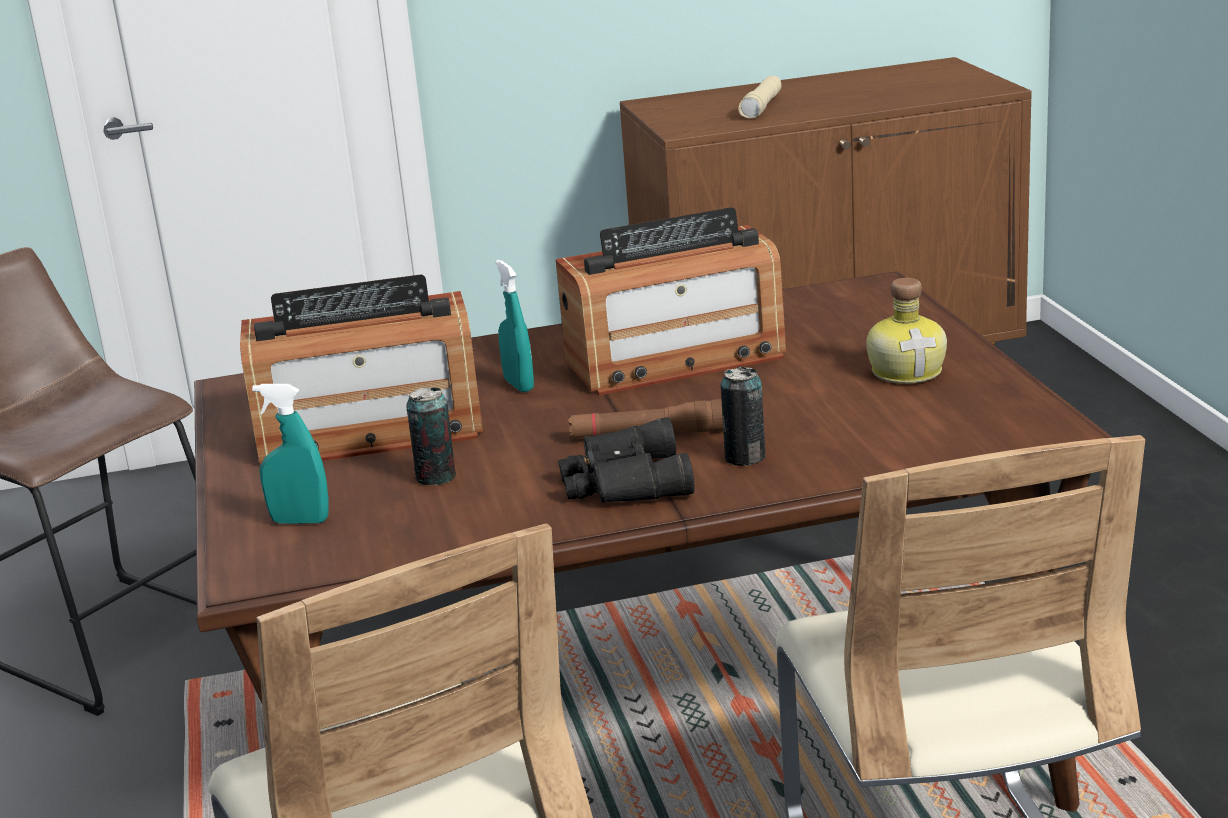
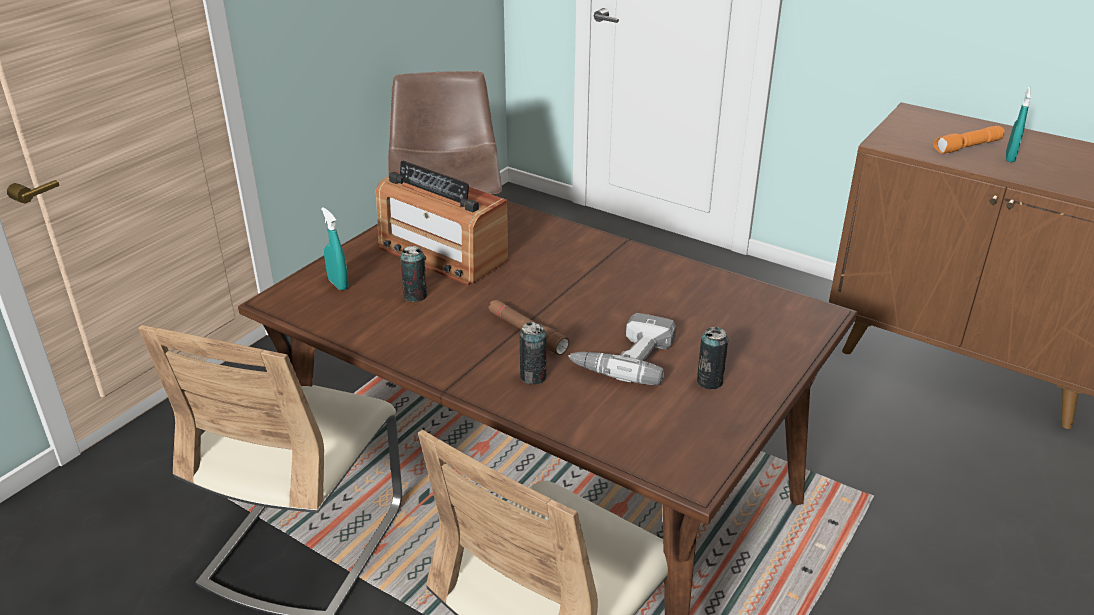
camera: 45 degrees right, 10 degrees up
turquoise spray bottle [496,260,534,392] -> turquoise spray bottle moved to [1006,87,1031,162]
radio [556,207,786,395] -> none
black binoculars [558,417,695,502] -> none
beige flashlight [738,76,781,119] -> orange flashlight [933,126,1005,154]
bottle [866,278,947,384] -> can [697,327,728,390]
none -> power drill [568,313,676,385]

